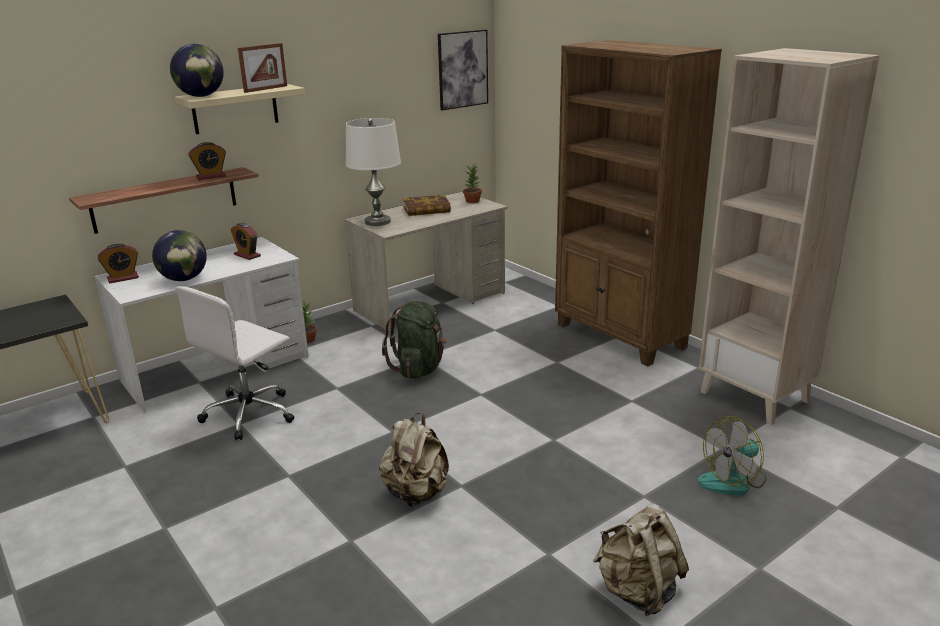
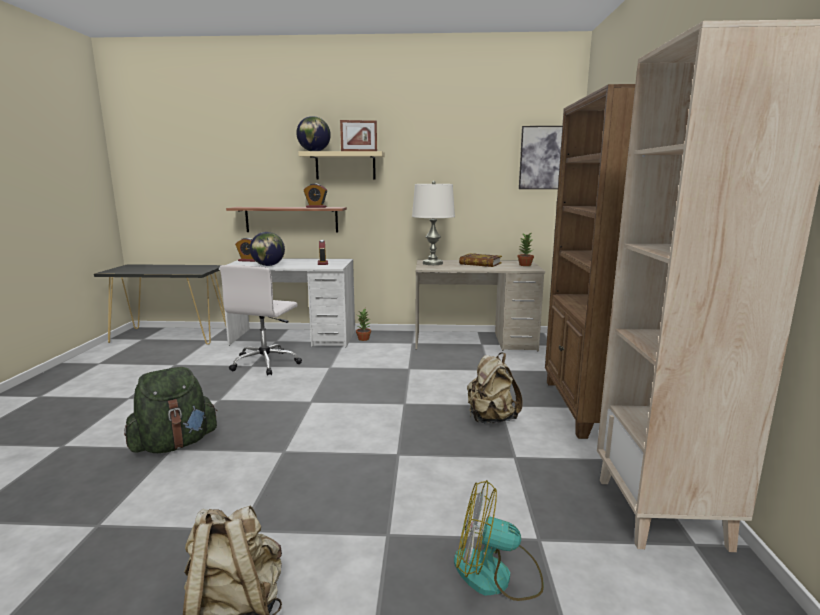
camera: 40 degrees right, 10 degrees down
white office chair [176,286,294,440] -> white office chair turned 60 degrees counterclockwise [220,265,302,376]
beige backpack [379,413,449,507] -> beige backpack moved to [467,352,523,423]
green backpack [382,301,447,379] -> green backpack moved to [124,367,218,453]

